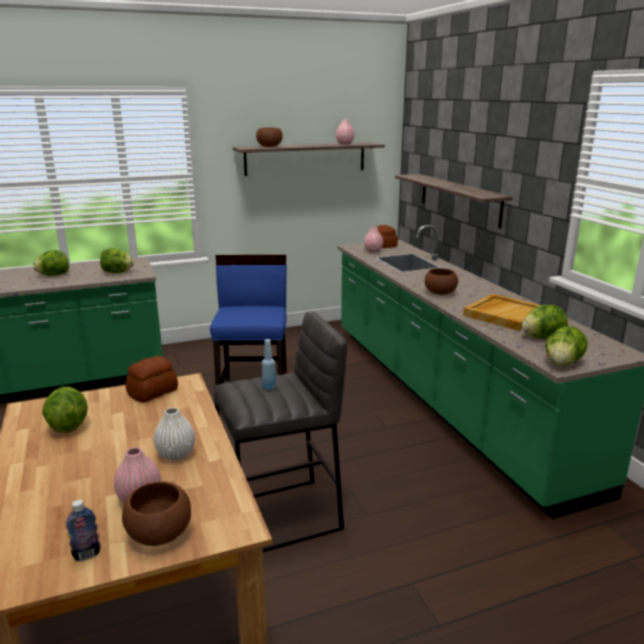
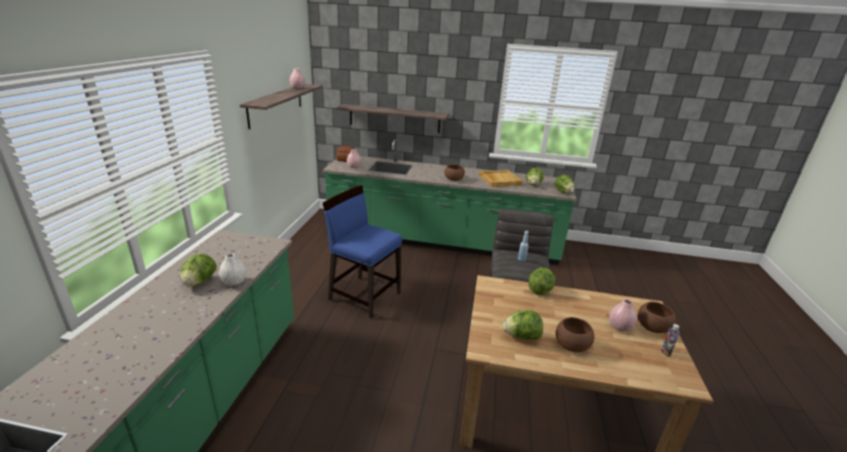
camera: 60 degrees left, 5 degrees up
lettuce [100,248,134,273] -> lettuce moved to [529,267,556,295]
bread [126,356,178,403] -> none
white vase [154,407,195,460] -> white vase moved to [219,253,246,286]
brown bowl [256,128,283,147] -> brown bowl moved to [556,317,594,352]

